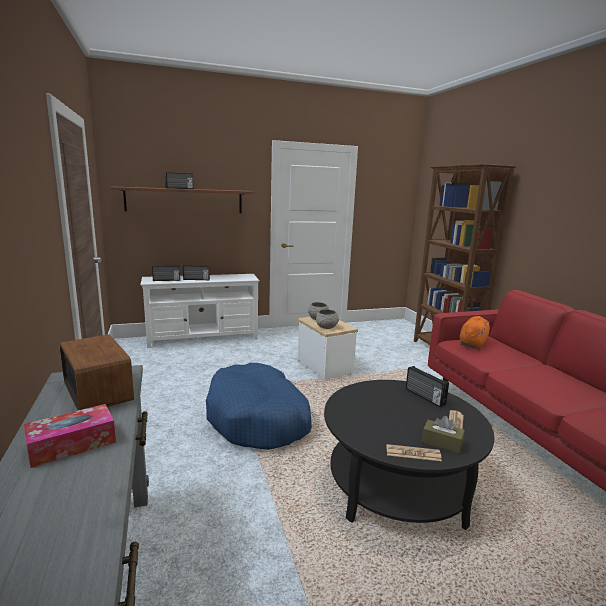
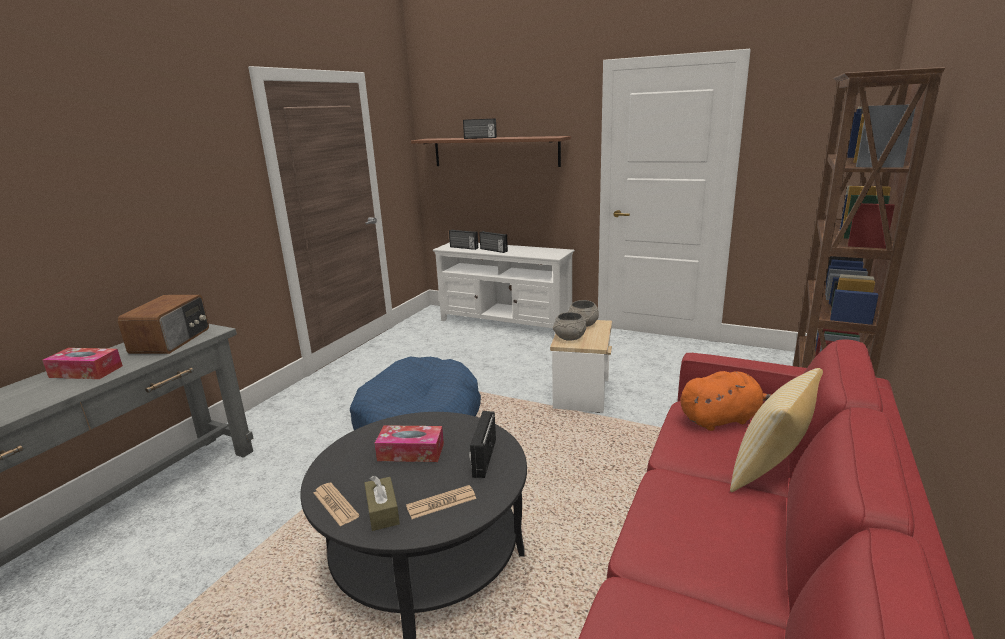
camera: 45 degrees right, 5 degrees up
none -> tissue box [375,425,444,462]
none -> pillow [730,368,823,492]

